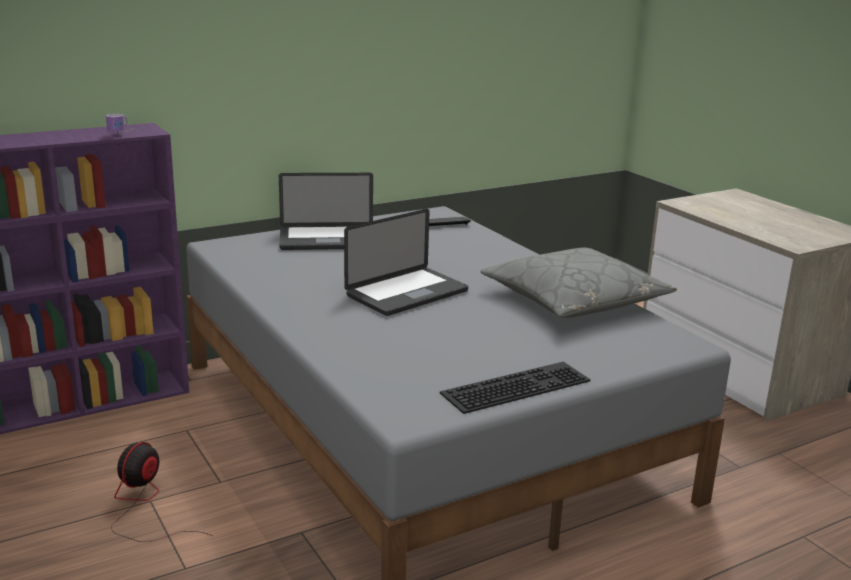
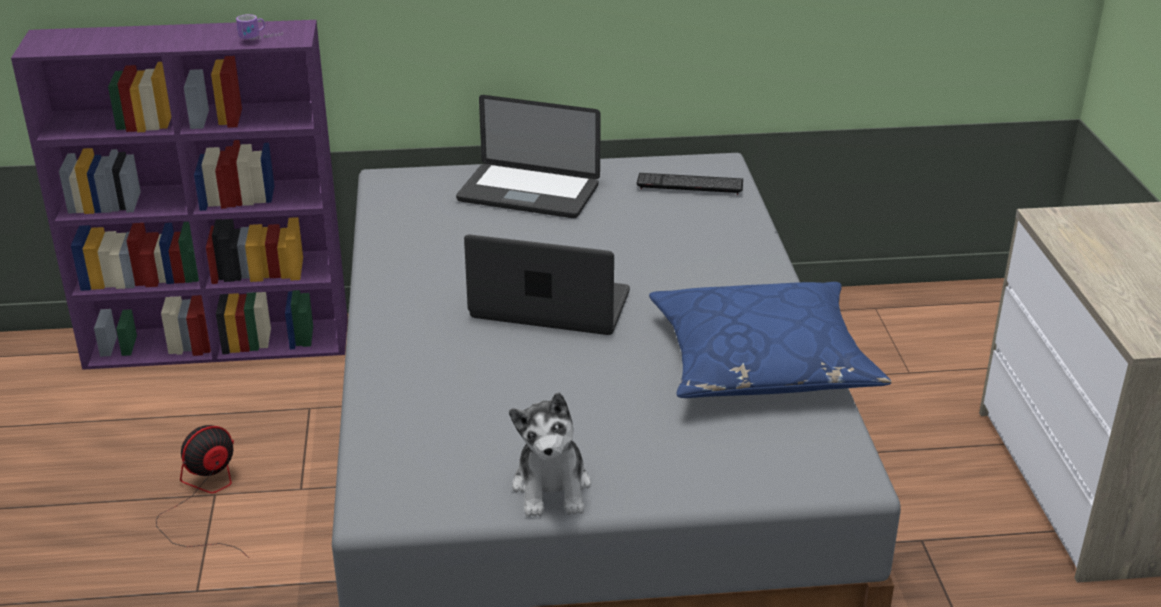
camera: 25 degrees right, 10 degrees up
laptop [344,209,468,316] -> laptop turned 150 degrees counterclockwise [464,234,630,335]
keyboard [440,362,590,414] -> plush toy [509,392,591,517]
grey pillow [480,248,677,318] -> blue pillow [649,282,892,398]

